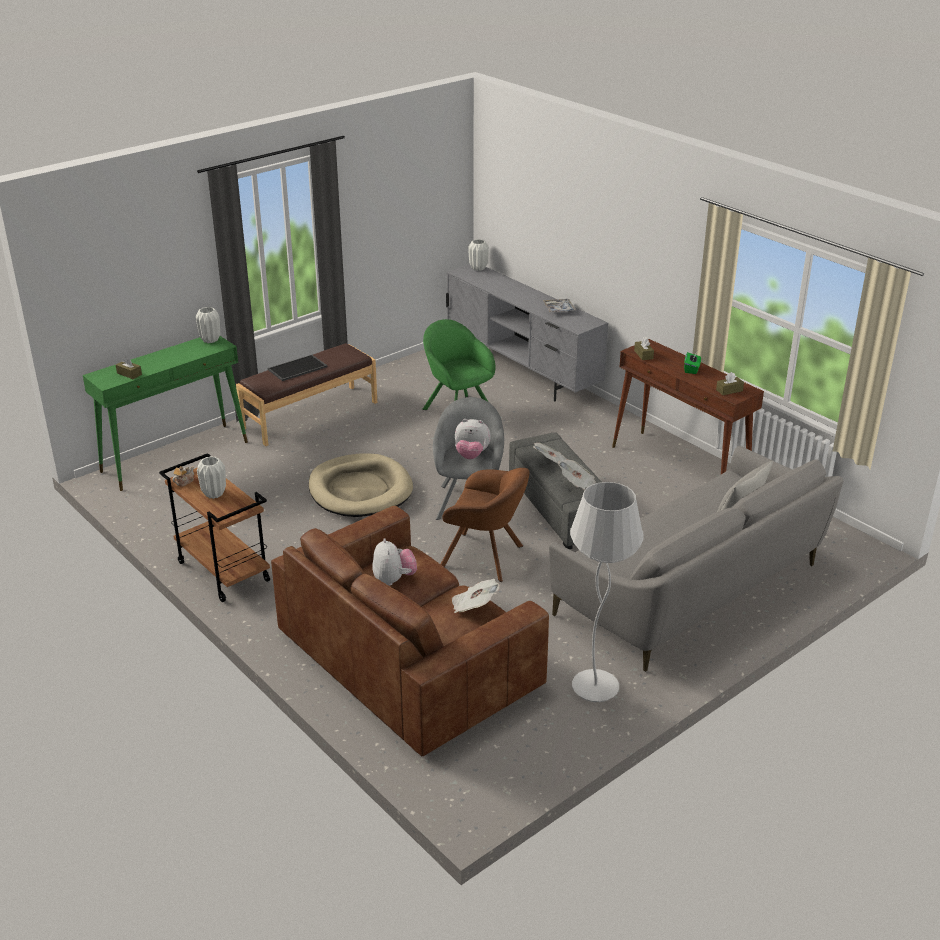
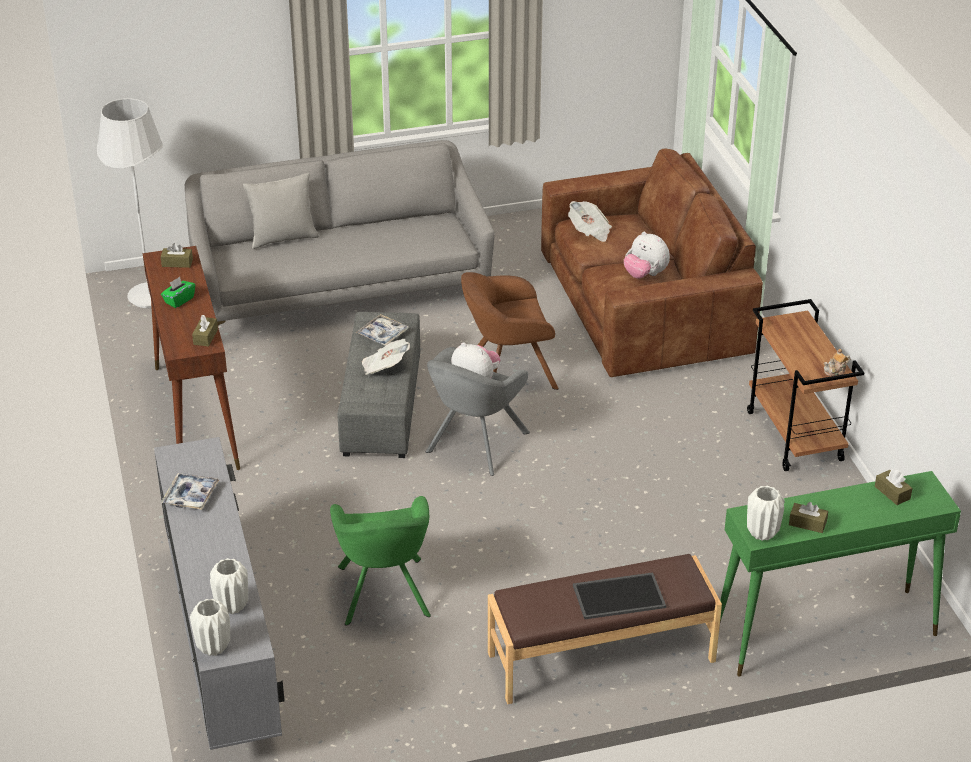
camera: 155 degrees left, 5 degrees up
white vase [197,456,226,499] -> white vase moved to [210,558,248,614]
beige dog bed [308,453,413,517] -> none
plush toy [372,538,417,586] -> plush toy turned 60 degrees counterclockwise [624,232,670,279]
brown armchair [441,468,529,582] -> brown armchair turned 60 degrees counterclockwise [461,272,559,390]
newspaper [558,460,596,490] -> tray [356,314,409,346]
white floor lamp [570,482,644,702] -> white floor lamp moved to [97,98,163,308]
none -> brown tissue box [789,502,828,533]

